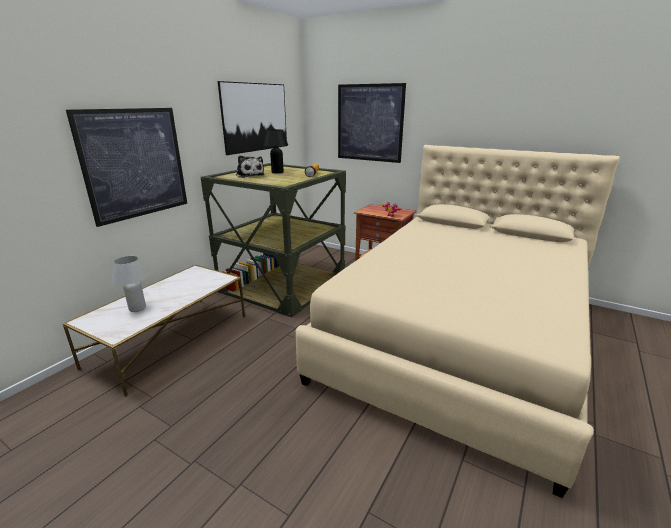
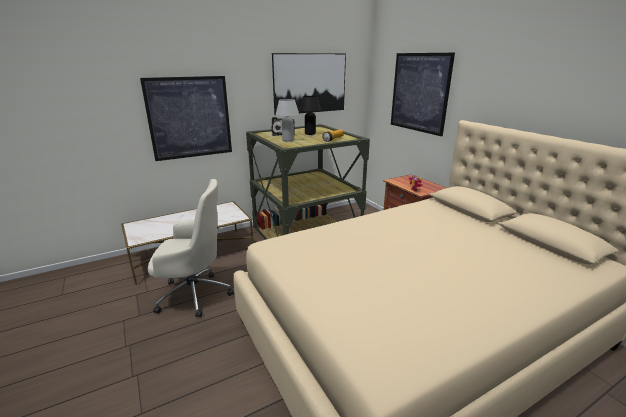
camera: 30 degrees right, 0 degrees up
white table lamp [112,256,148,312] -> white table lamp moved to [275,99,299,141]
none -> beige office chair [148,179,234,317]

